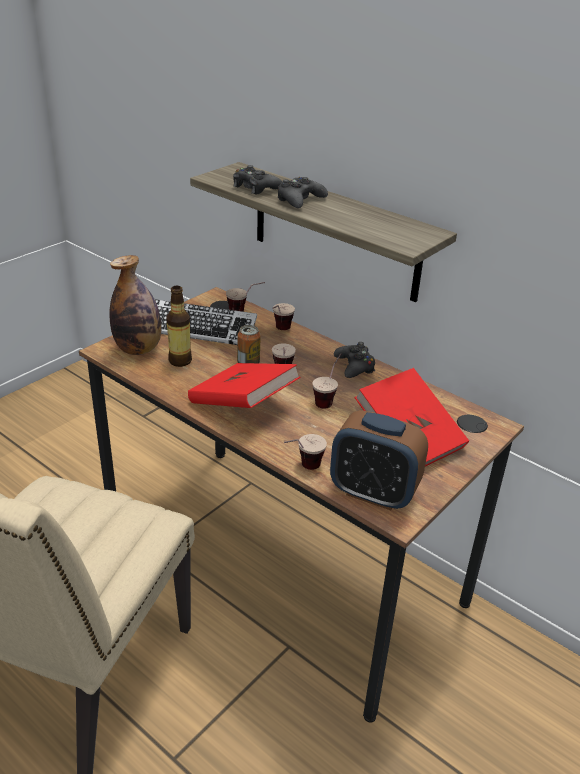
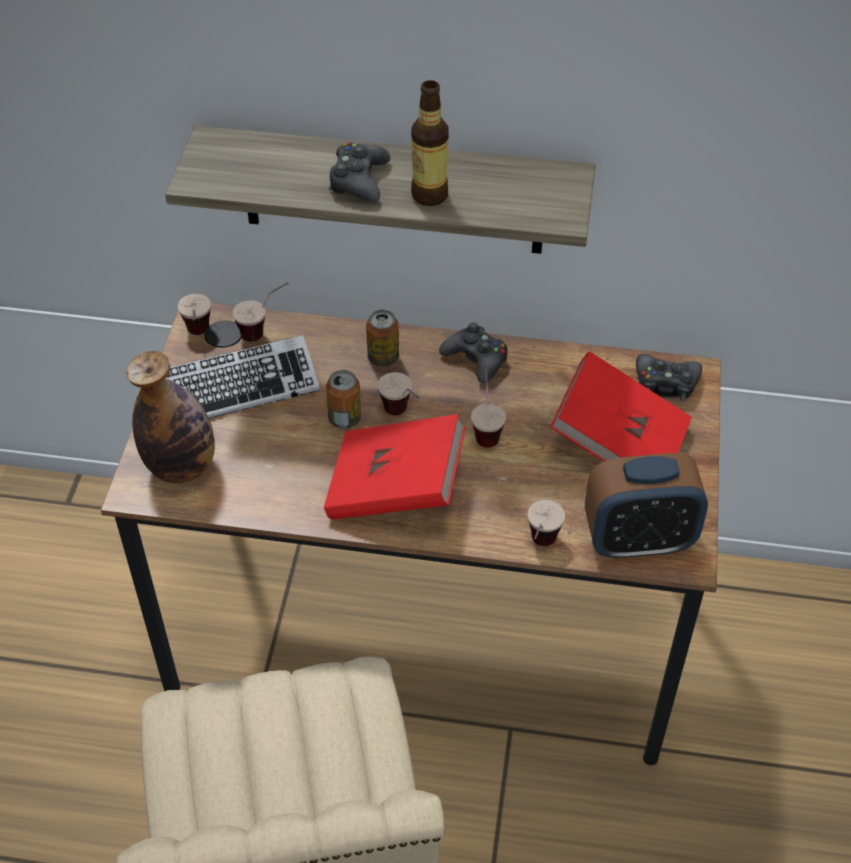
camera: 30 degrees left, 15 degrees up
bottle [166,286,192,367] -> bottle moved to [411,80,449,206]
black game controller [233,165,282,195] -> black game controller moved to [636,354,702,401]
cup [272,303,295,330] -> cup moved to [178,294,211,335]
none -> can [366,310,399,367]

